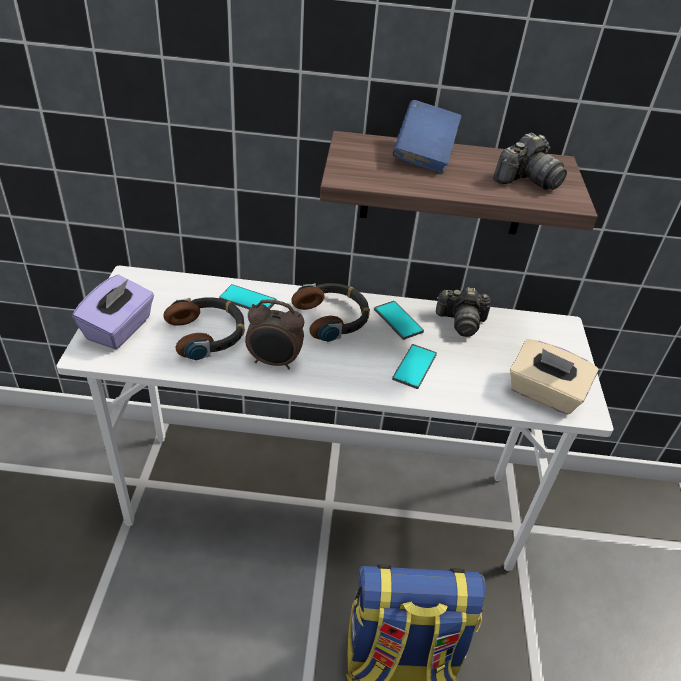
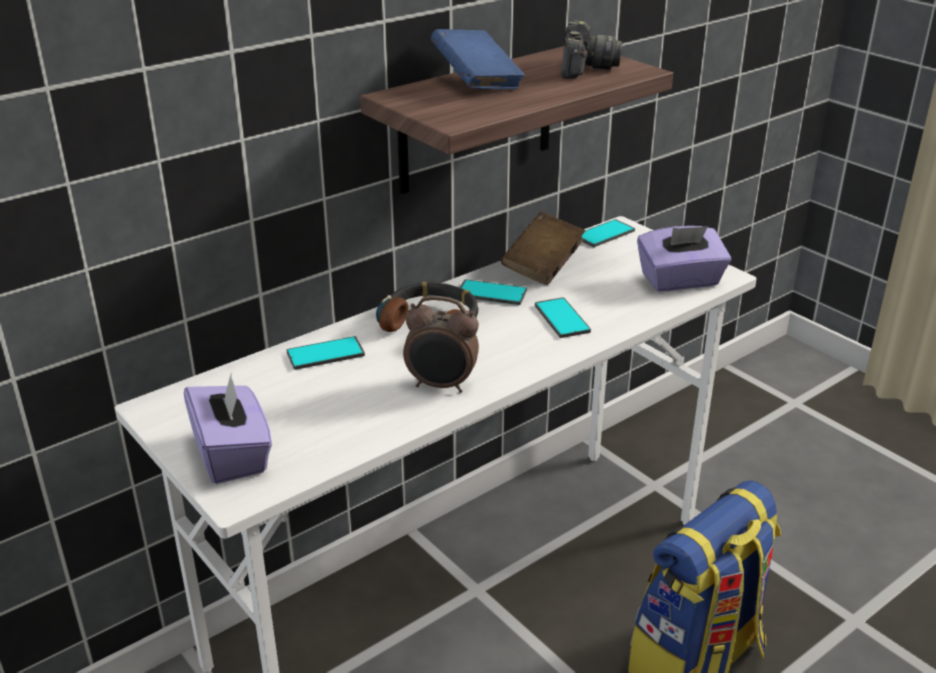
camera: 40 degrees left, 10 degrees down
headphones [163,297,245,361] -> none
alarm clock [245,299,304,369] -> alarm clock turned 45 degrees clockwise [403,296,479,393]
camera [436,287,491,337] -> brown book [501,212,585,285]
beige tissue box [510,339,599,415] -> purple tissue box [637,226,731,292]
none -> phone [582,219,635,247]

